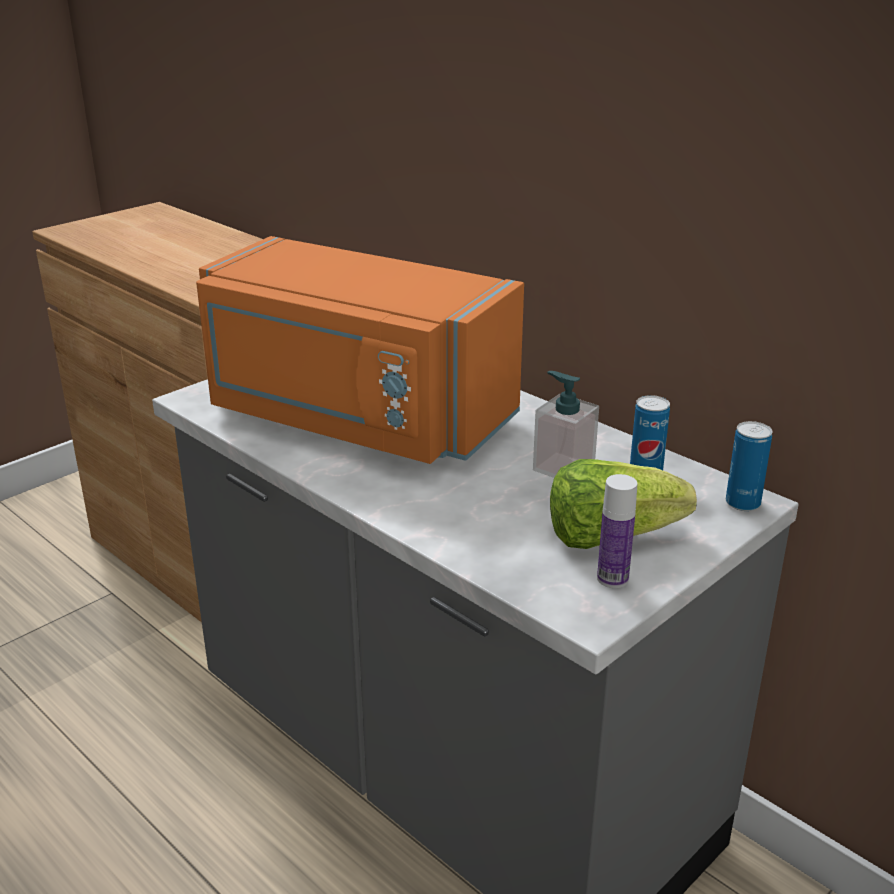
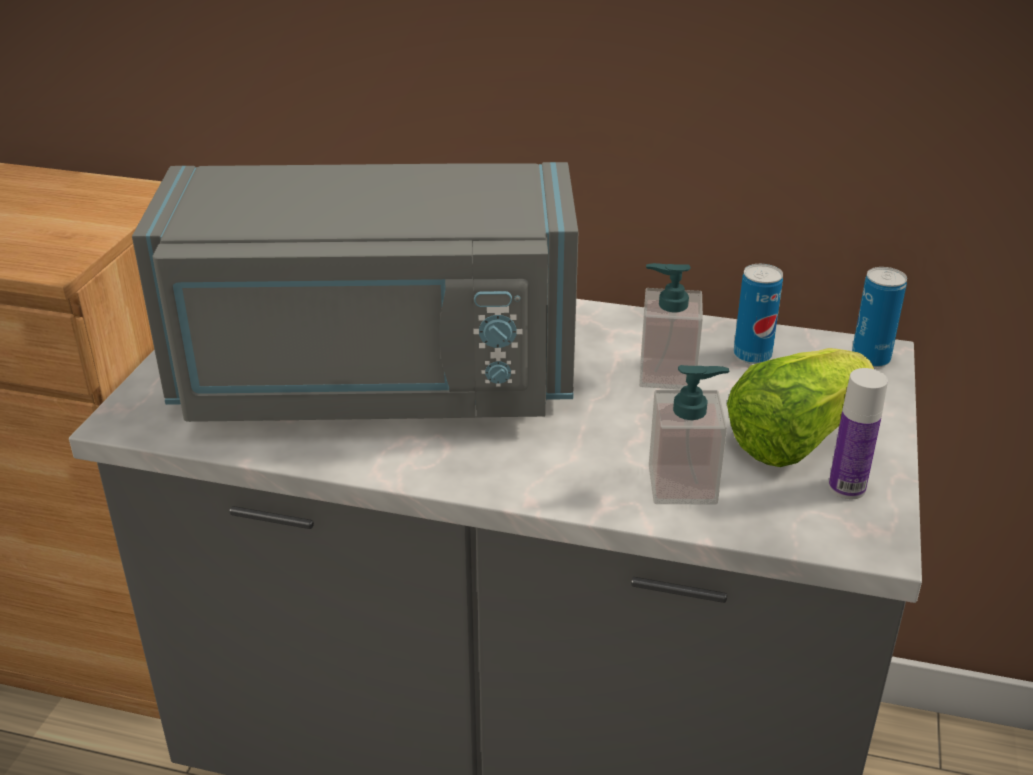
camera: 30 degrees left, 5 degrees up
orange microwave [196,236,524,464] -> grey microwave [132,162,578,422]
none -> soap dispenser [649,365,729,505]

